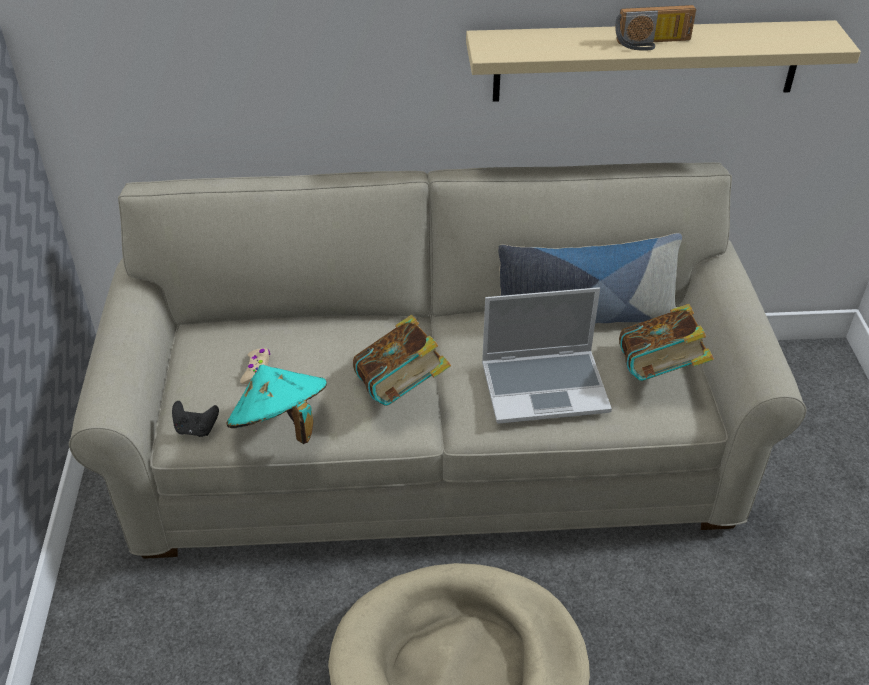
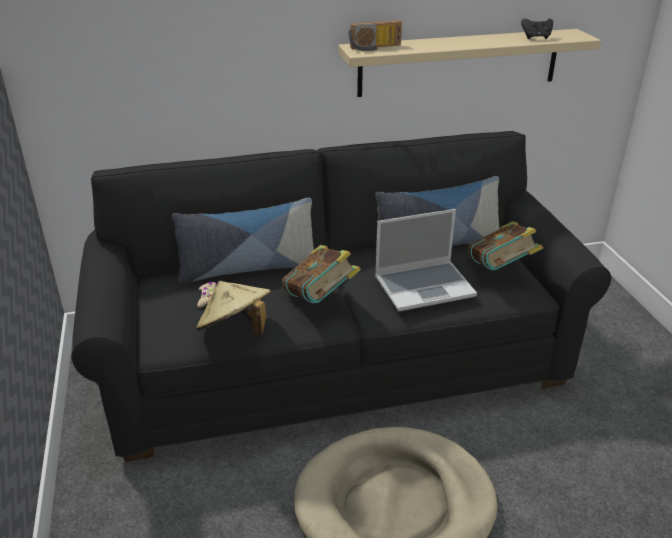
camera: 10 degrees left, 10 degrees down
beige sofa [69,162,807,559] -> black sofa [71,131,611,462]
black game controller [172,401,219,437] -> black game controller moved to [521,18,553,39]
turquoise hat [226,365,327,444] -> beige hat [196,281,271,336]
radio [615,5,696,51] -> radio moved to [348,20,402,51]
none -> pillow [172,198,314,284]

